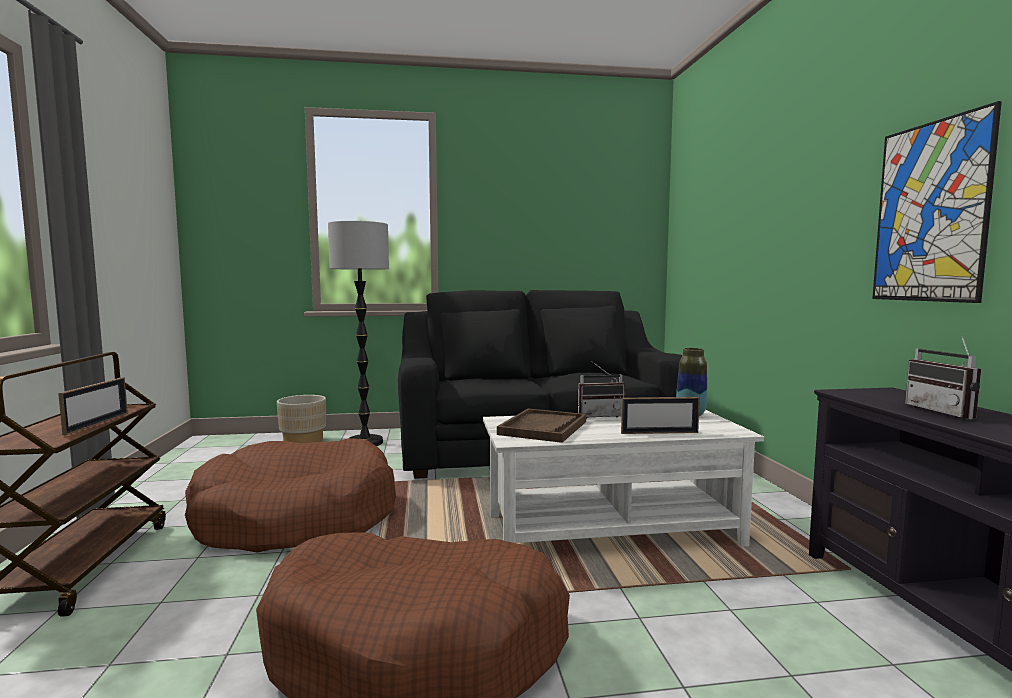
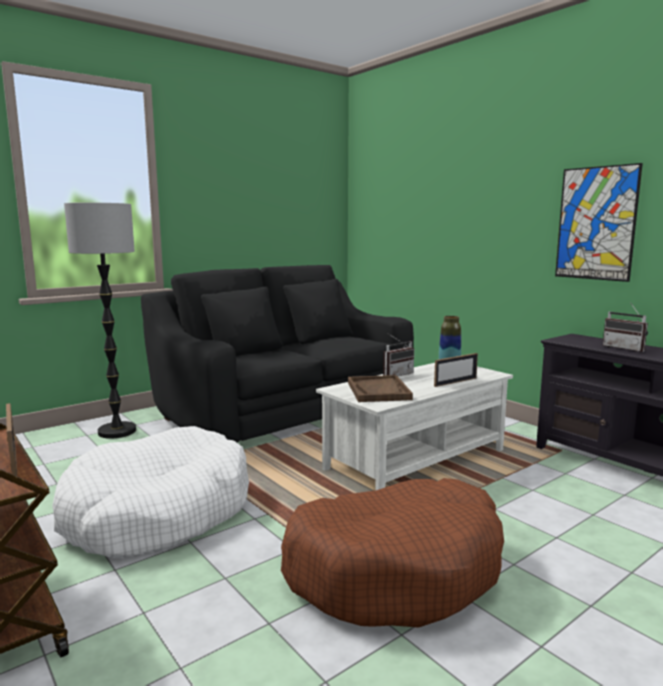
camera: 30 degrees left, 5 degrees up
brown dog bed [185,438,396,553] -> white dog bed [52,426,249,558]
beige planter [277,395,326,443] -> none

